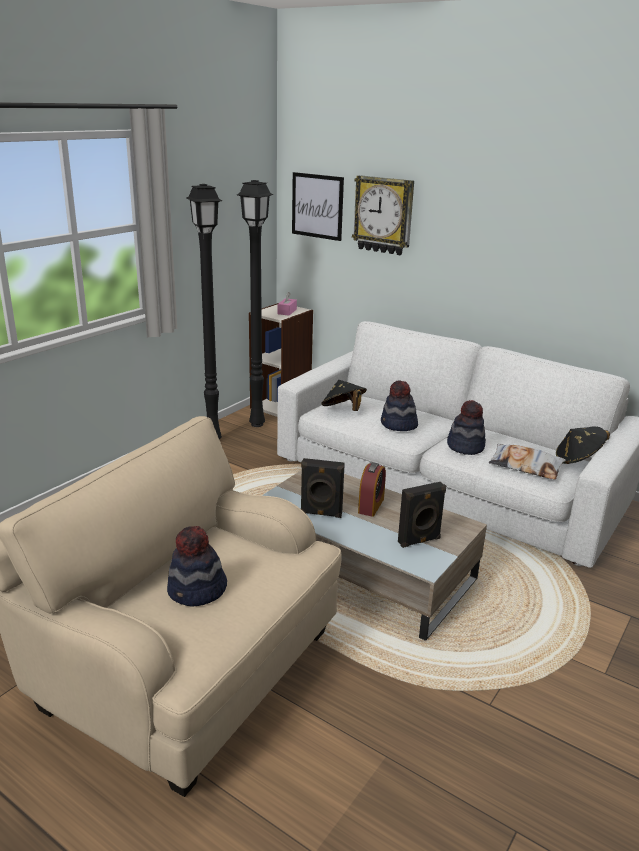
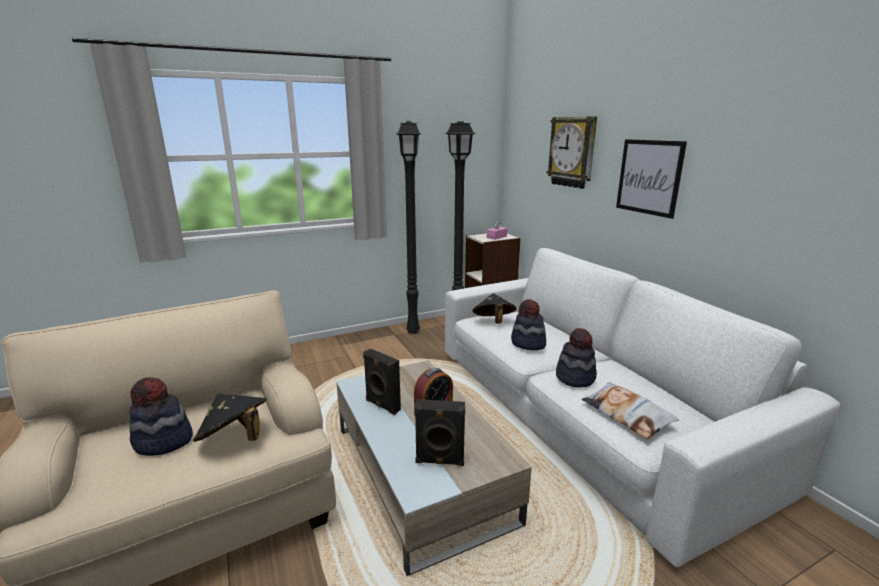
camera: 30 degrees right, 5 degrees down
picture [292,172,344,241] -> picture moved to [616,139,687,219]
black hat [556,427,610,464] -> black hat moved to [193,393,267,442]

